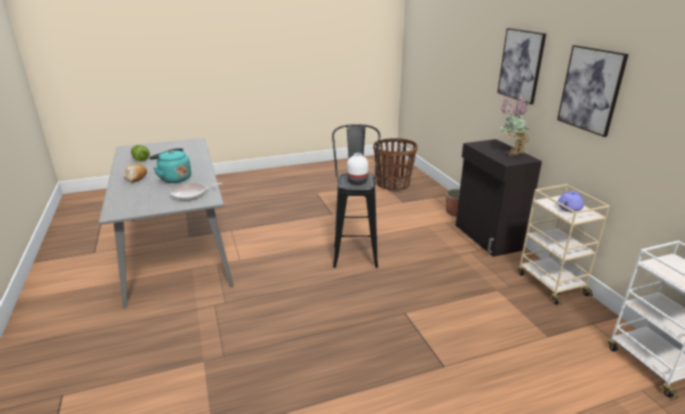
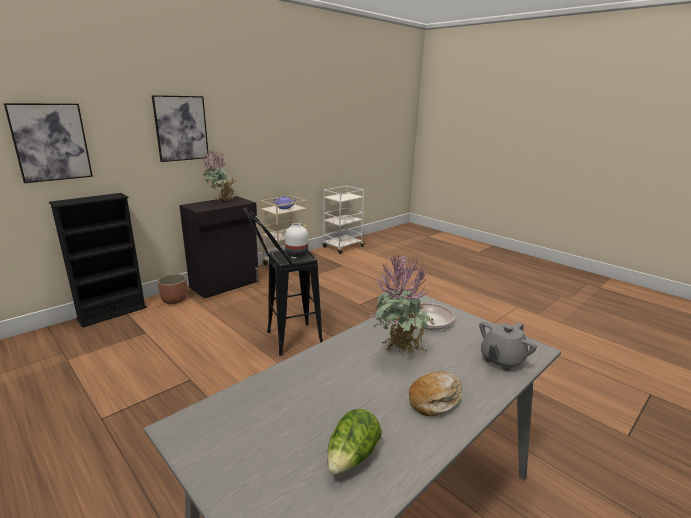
camera: 115 degrees left, 5 degrees down
turquoise kettle [149,148,191,183] -> potted plant [368,255,435,354]
basket [373,138,417,191] -> none
picture [557,45,629,137] -> picture moved to [4,103,93,183]
none -> black bookcase [49,193,147,327]
none -> grey teapot [479,321,537,371]

